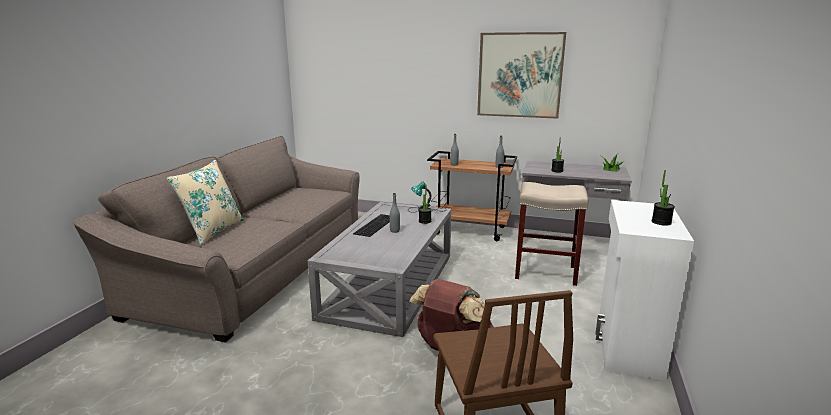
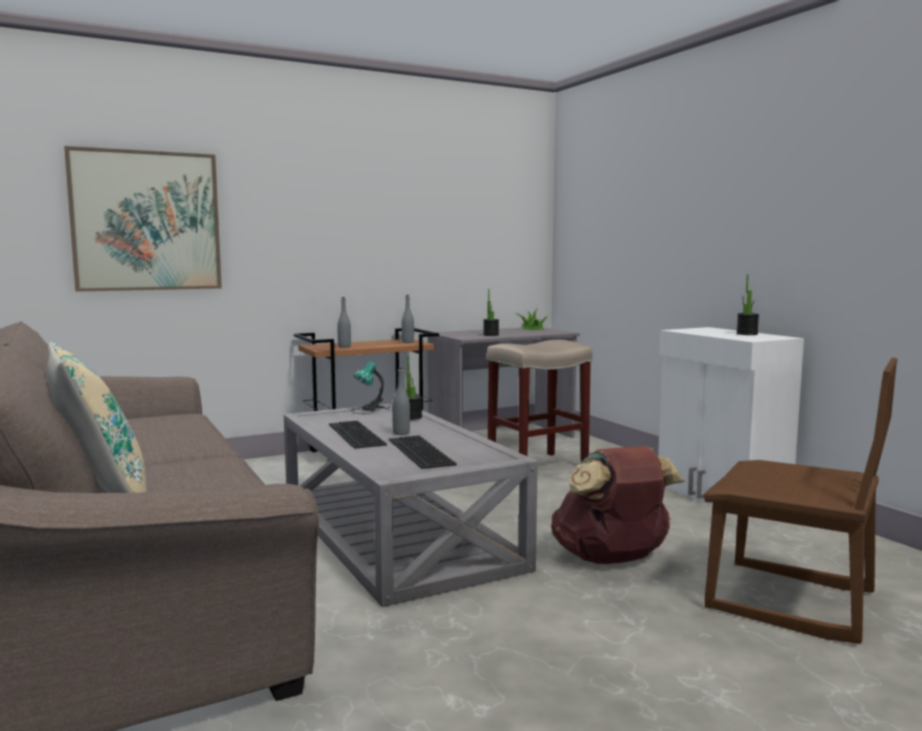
camera: 45 degrees left, 10 degrees down
picture [477,32,566,119] -> picture moved to [64,146,222,292]
none -> keyboard [389,435,457,469]

